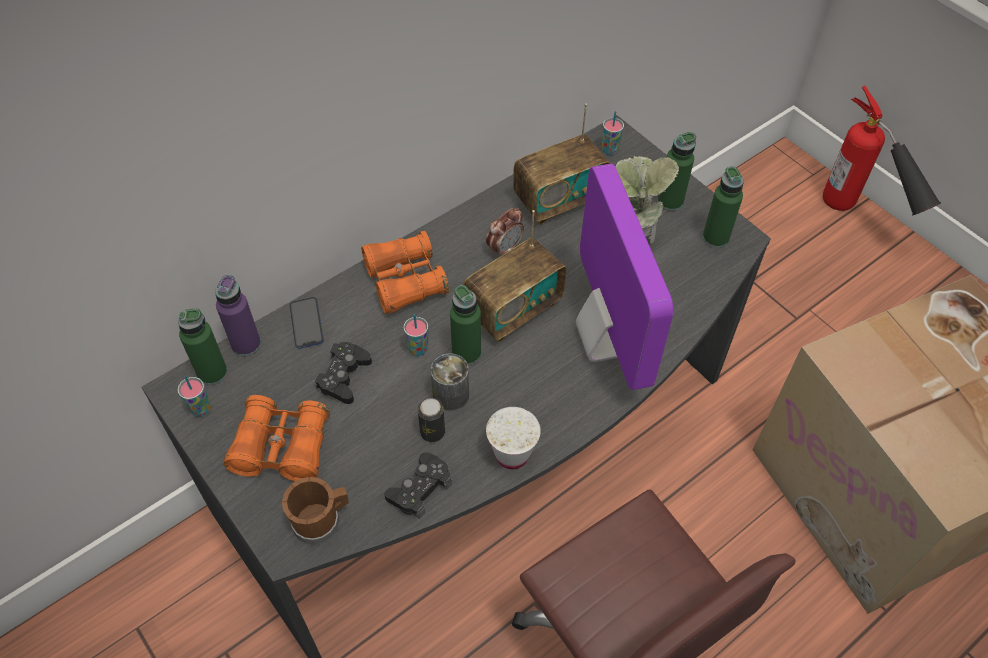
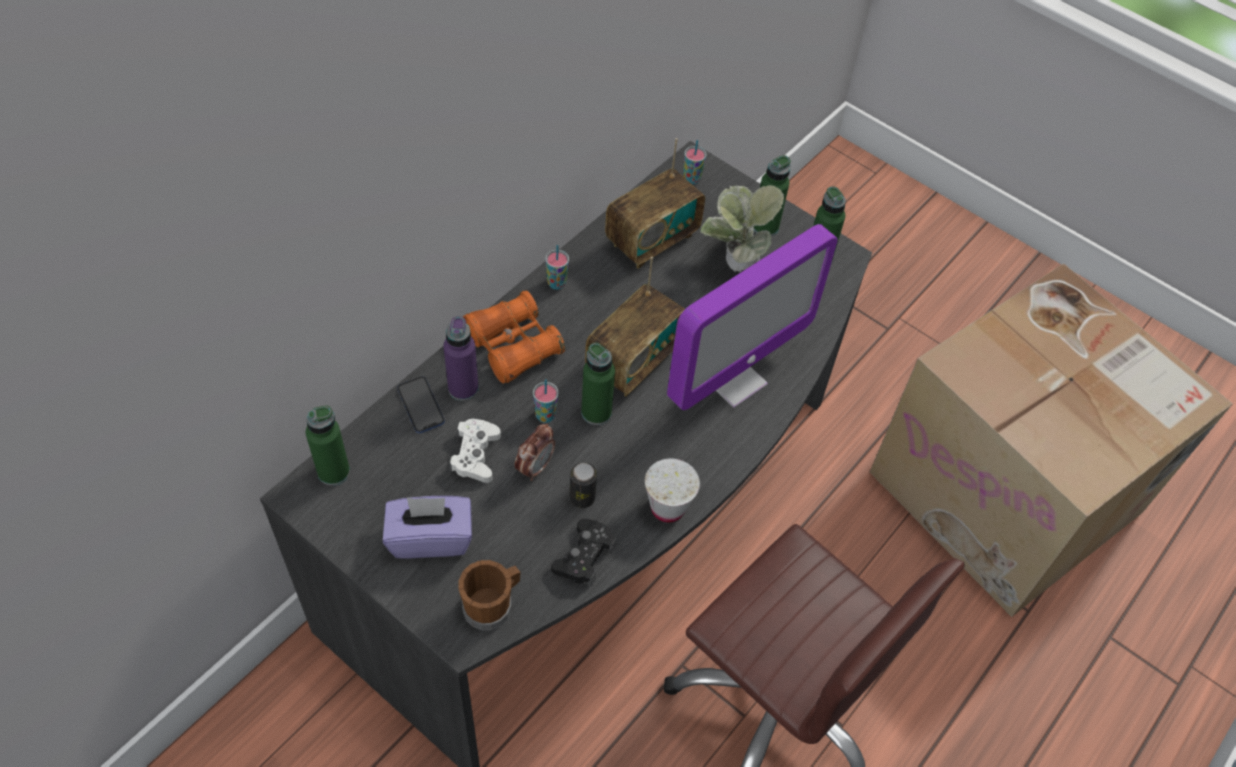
camera: 15 degrees left, 0 degrees up
cup [178,376,211,417] -> cup moved to [545,245,569,290]
purple bottle [215,275,261,356] -> purple bottle moved to [443,316,479,401]
orange binoculars [224,395,330,481] -> purple tissue box [383,496,472,559]
black game controller [314,342,372,404] -> white game controller [450,419,501,483]
can [431,354,469,411] -> none
alarm clock [486,208,524,257] -> alarm clock moved to [515,424,555,481]
monitor [576,164,674,390] -> monitor turned 75 degrees clockwise [667,224,838,410]
fire extinguisher [823,86,941,216] -> none

